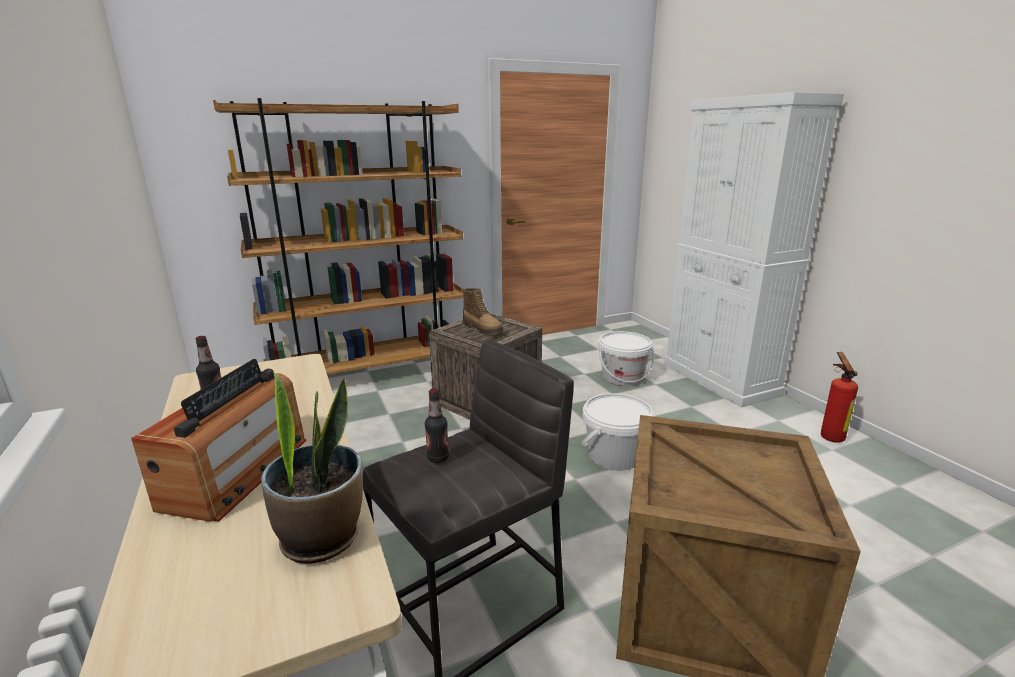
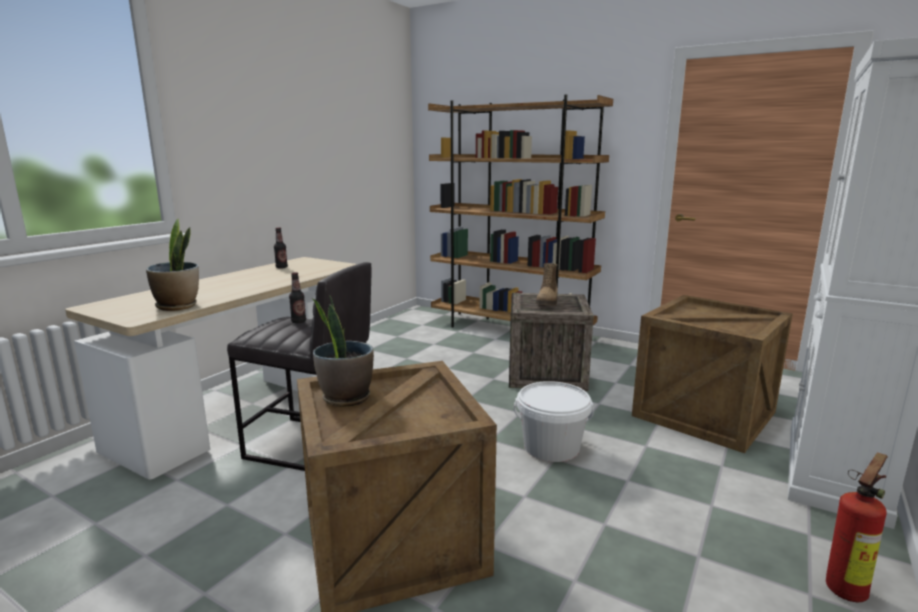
camera: 55 degrees right, 5 degrees down
radio [131,359,306,522] -> none
white bucket [598,331,654,386] -> crate [632,295,793,453]
none -> potted plant [313,295,374,407]

